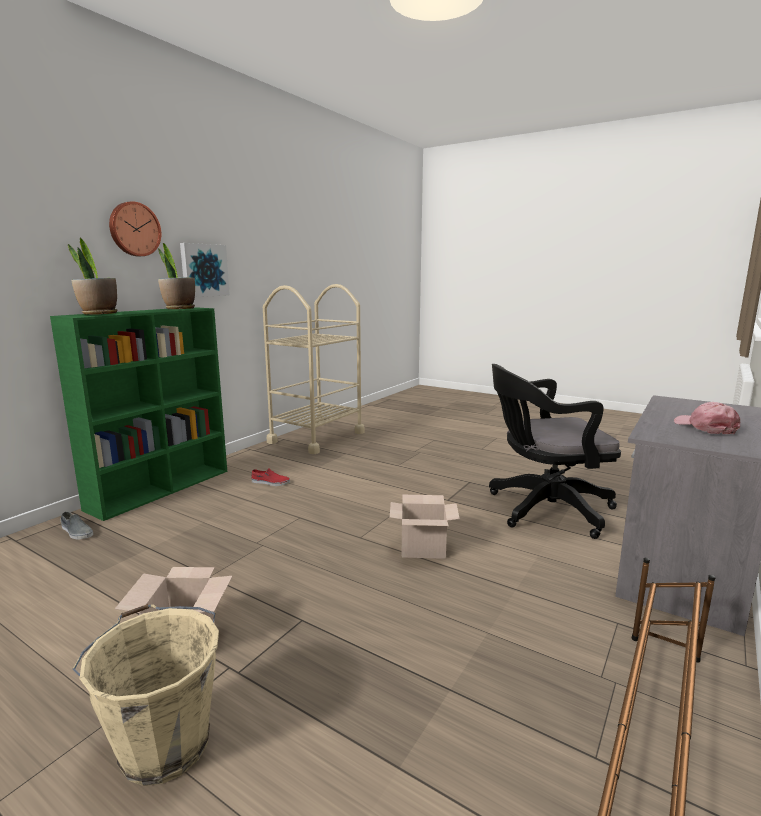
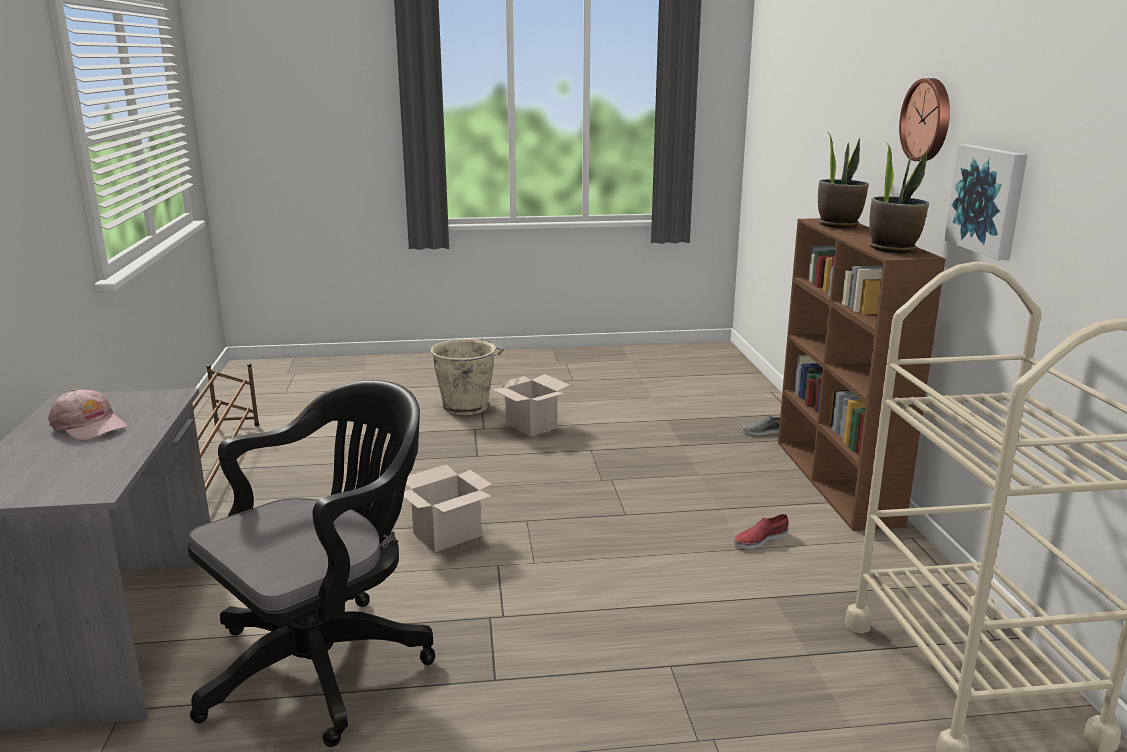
camera: 140 degrees right, 5 degrees up
green bookcase [50,307,227,521] -> brown bookcase [778,218,945,531]

